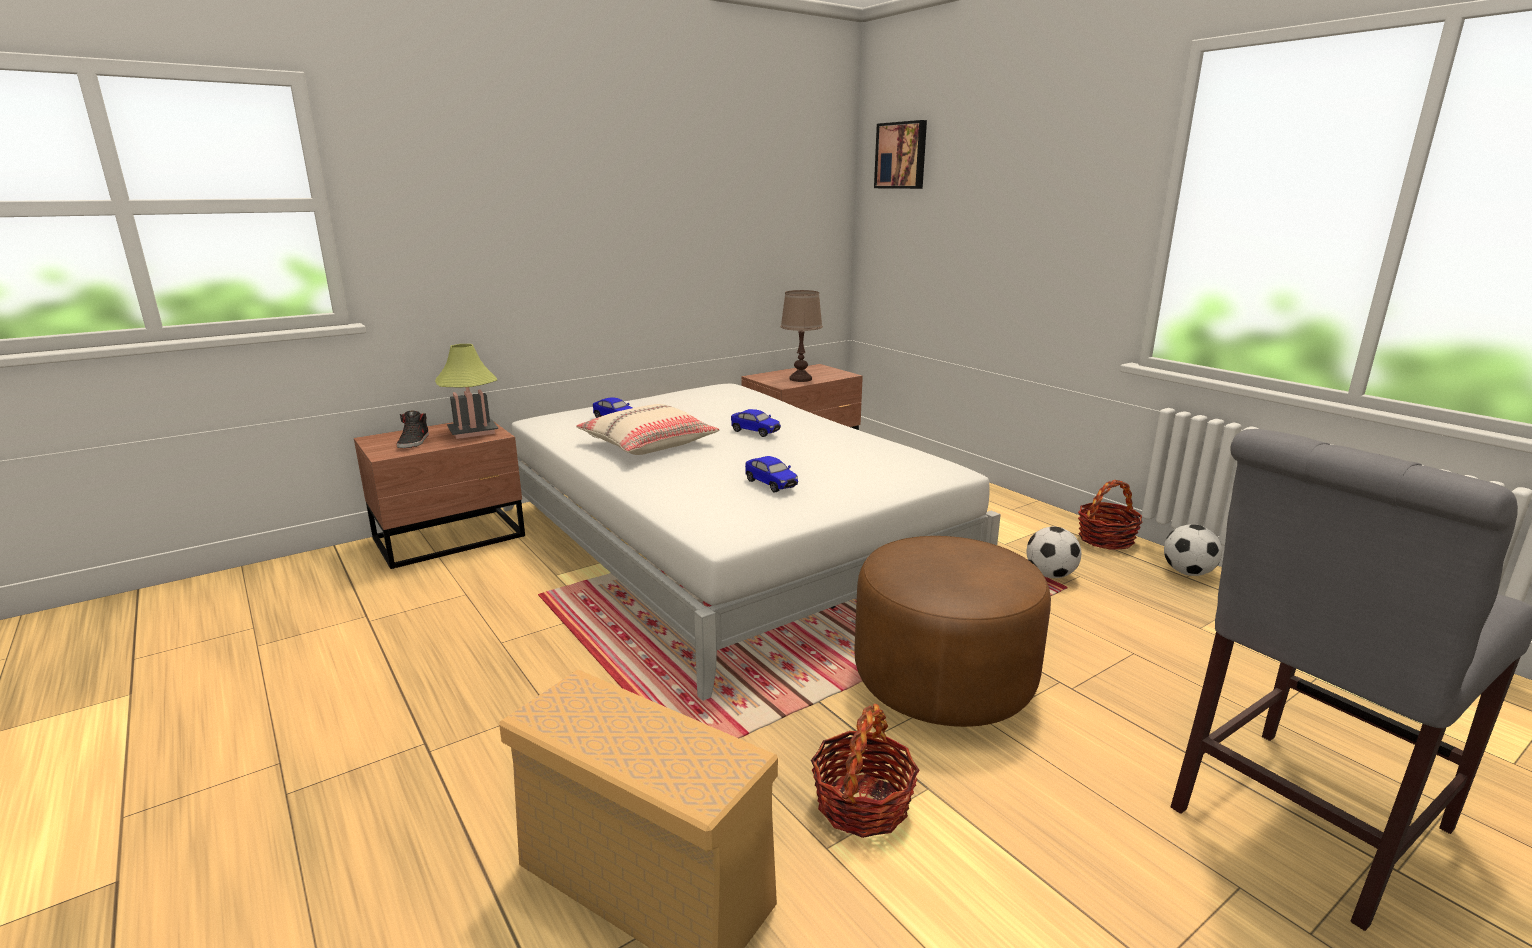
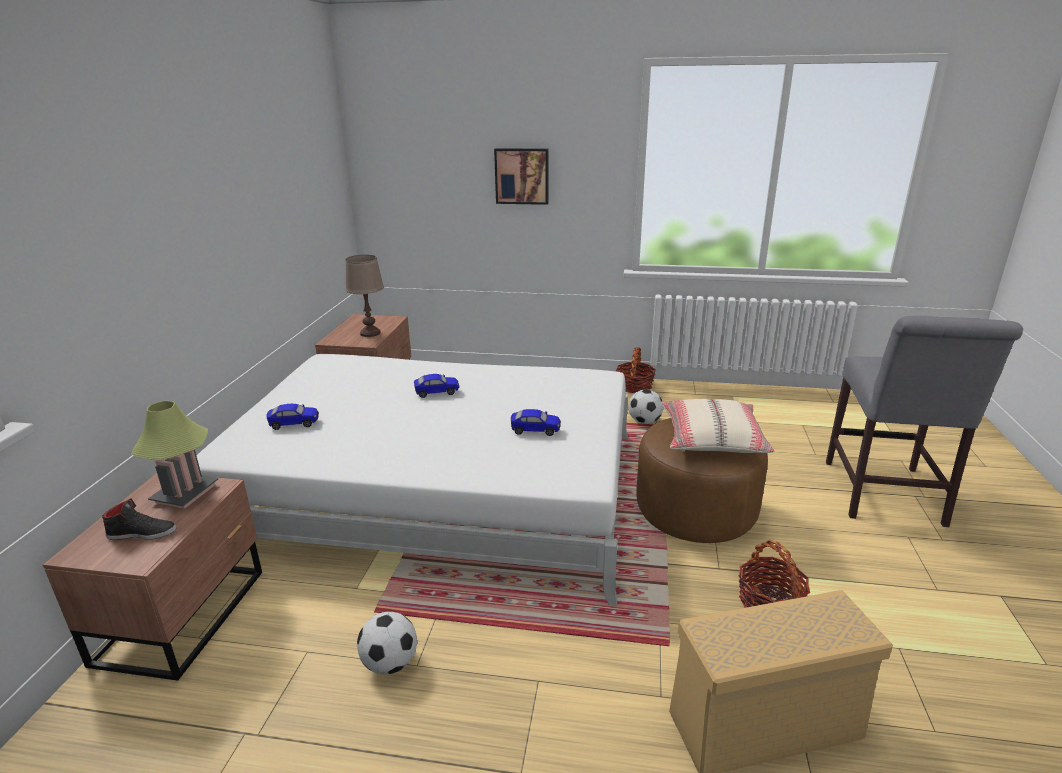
camera: 45 degrees left, 5 degrees up
black shoe [396,411,429,448] -> black shoe turned 45 degrees counterclockwise [102,498,177,540]
beige pillow [576,404,719,455] -> beige pillow moved to [661,399,774,453]
picture [874,120,927,189] -> picture moved to [494,148,549,205]
football [1164,524,1222,576] -> football moved to [357,612,417,674]

